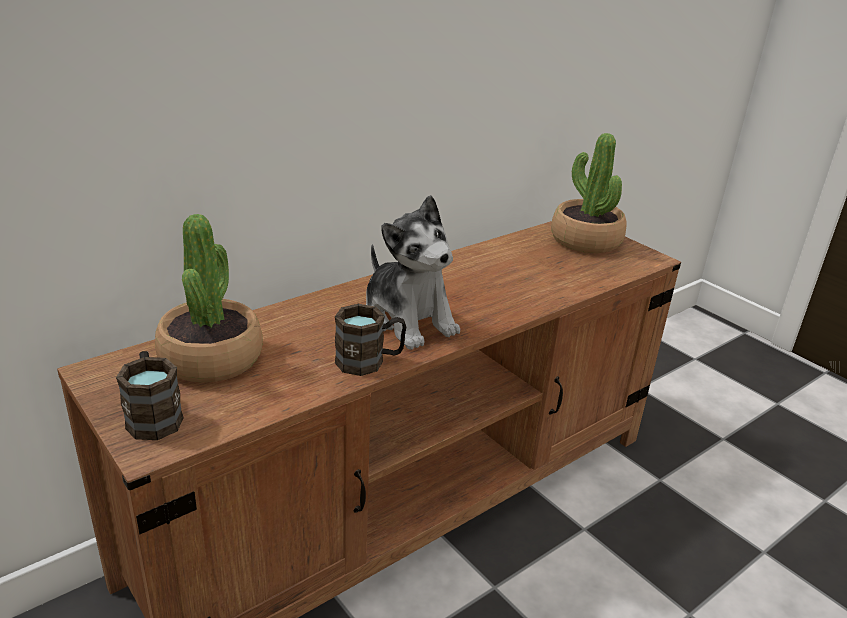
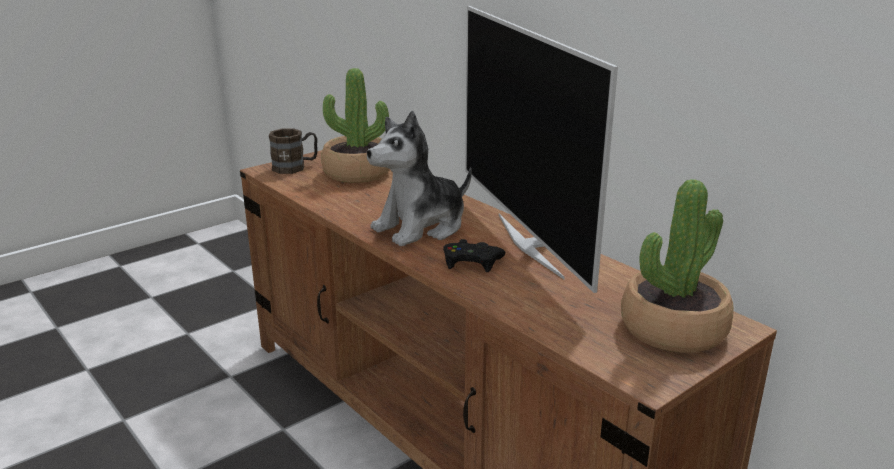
camera: 90 degrees right, 5 degrees down
brown mug [335,304,406,376] -> none
none -> black game controller [443,239,505,272]
none -> television [465,6,618,293]

